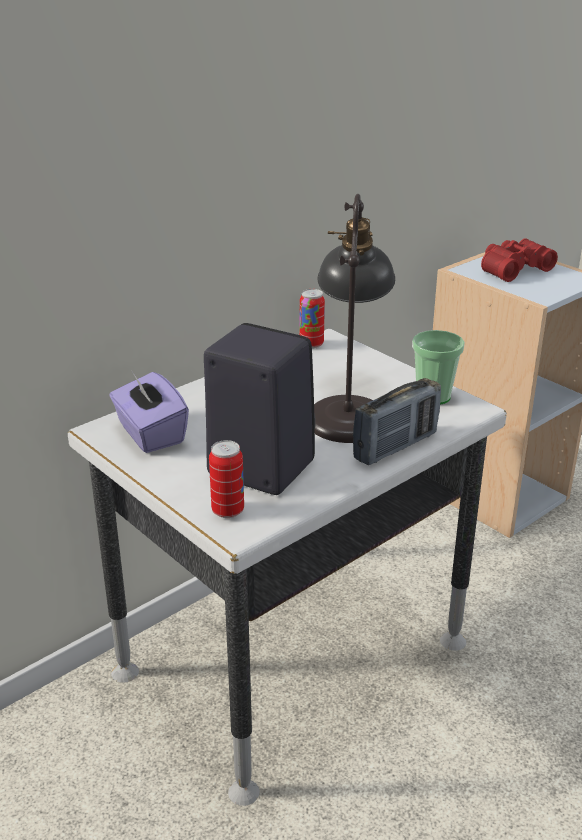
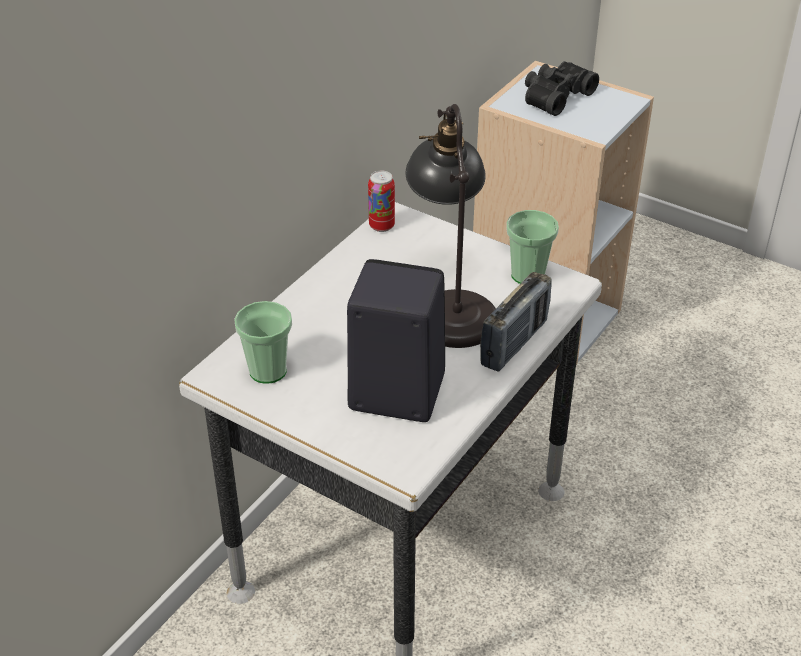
camera: 15 degrees left, 10 degrees up
purple tissue box [109,370,189,453] -> cup [234,301,292,384]
can [209,440,244,518] -> none
red binoculars [481,238,558,282] -> black binoculars [525,61,599,116]

